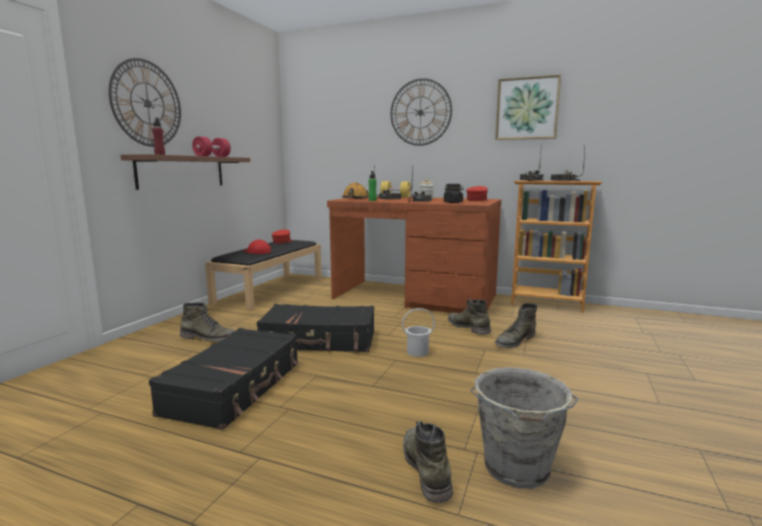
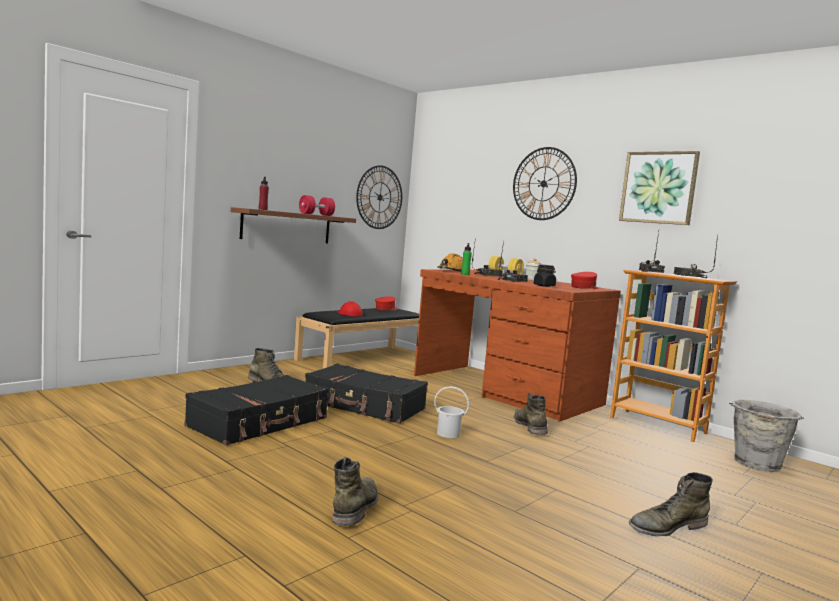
camera: 20 degrees right, 5 degrees down
wall clock [109,58,181,147] -> wall clock moved to [356,165,402,229]
grey bucket [470,367,578,489] -> grey bucket moved to [729,400,804,472]
green boot [495,303,538,348] -> green boot moved to [629,472,713,536]

